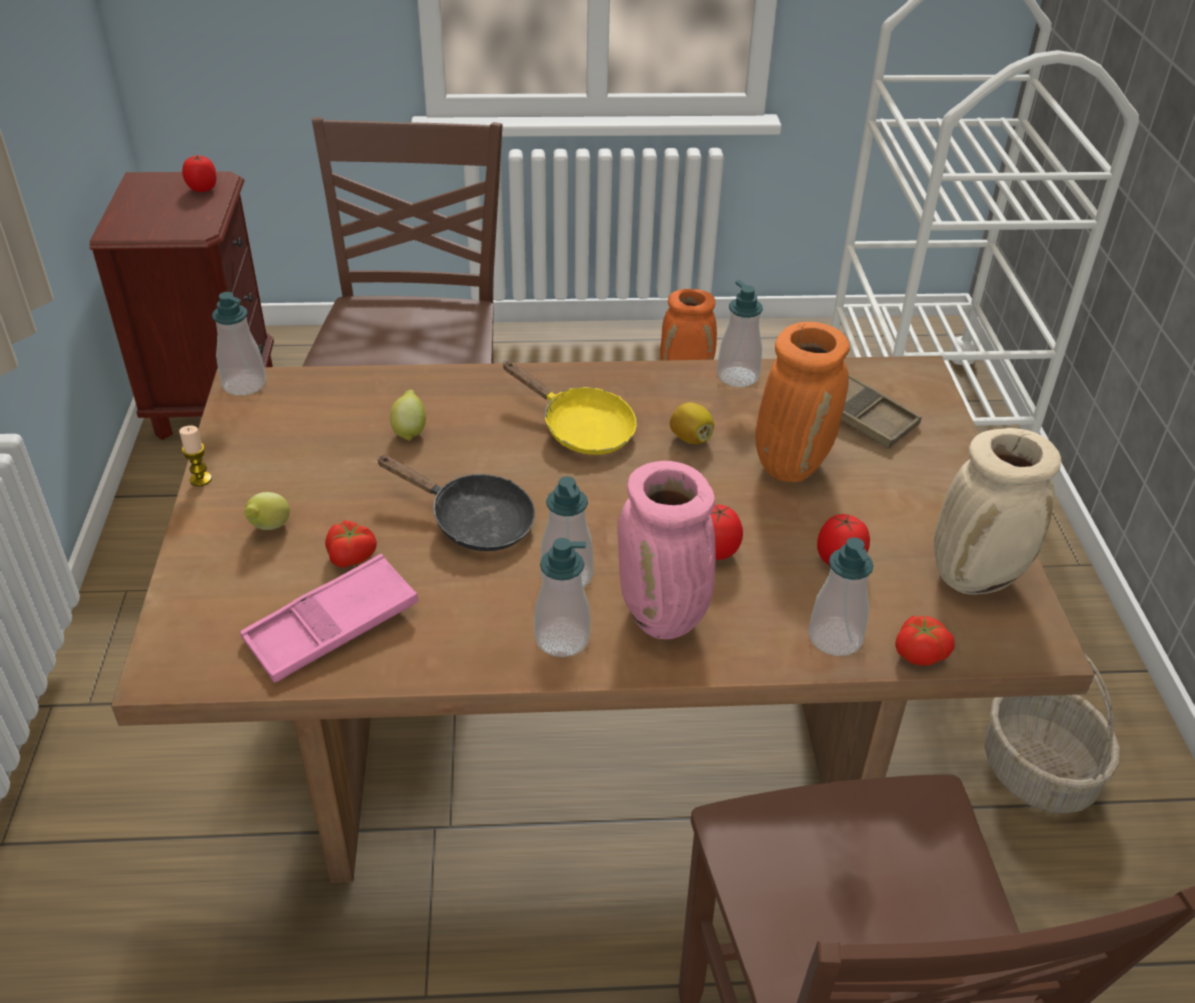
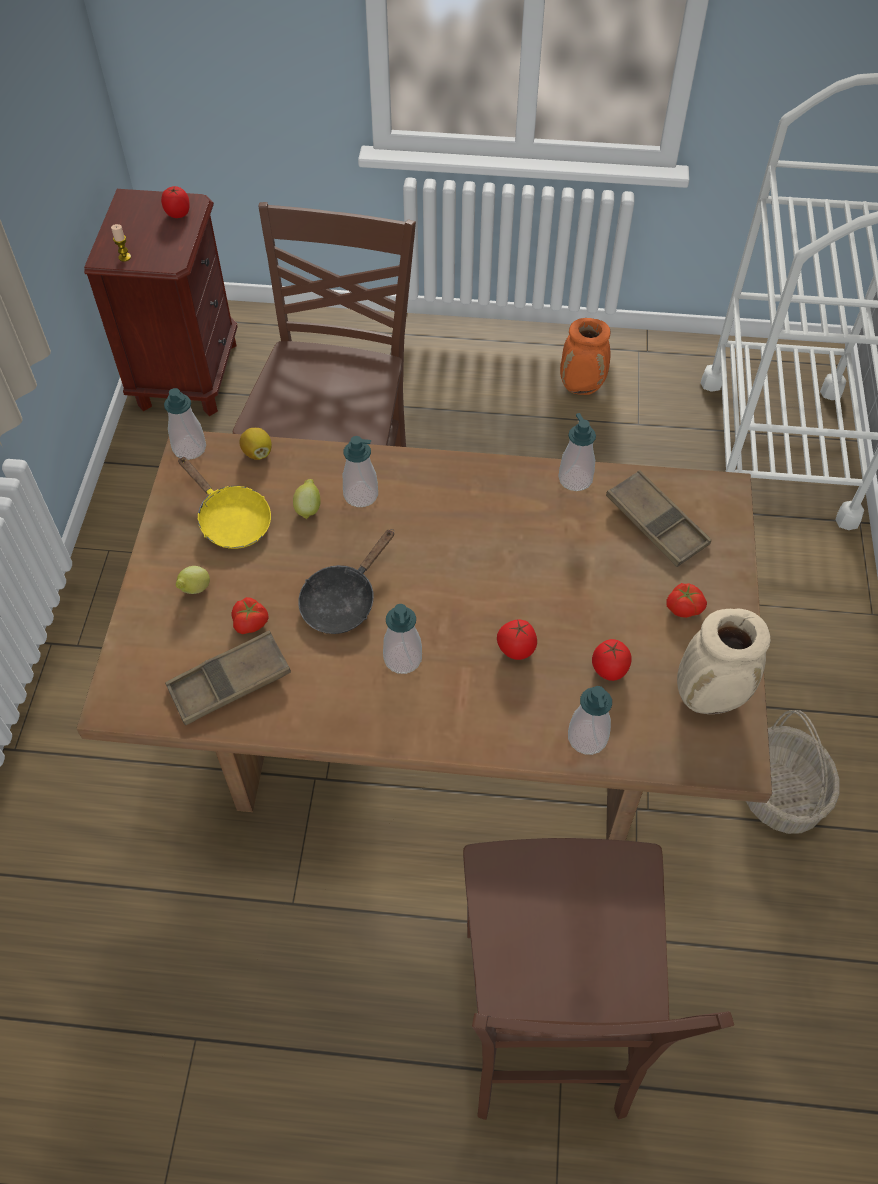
camera: 10 degrees right, 15 degrees up
candle [179,426,212,486] -> candle moved to [111,224,131,262]
pink tray [240,554,418,683] -> brown tray [165,631,291,725]
black frying pan [377,455,535,551] -> black frying pan turned 90 degrees clockwise [298,529,394,634]
yellow frying pan [503,361,637,455] -> yellow frying pan moved to [178,457,271,549]
soap dispenser [534,538,590,657] -> soap dispenser moved to [343,436,378,507]
pink vase [618,461,715,639] -> none
lemon [670,403,714,444] -> lemon moved to [240,428,272,460]
orange vase [755,322,850,482] -> none
tomato [895,616,955,666] -> tomato moved to [667,583,707,618]

